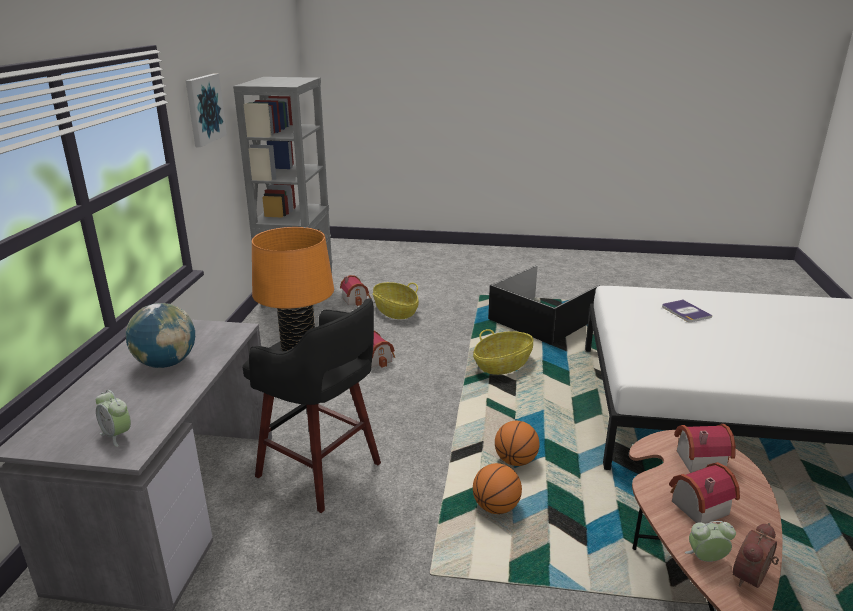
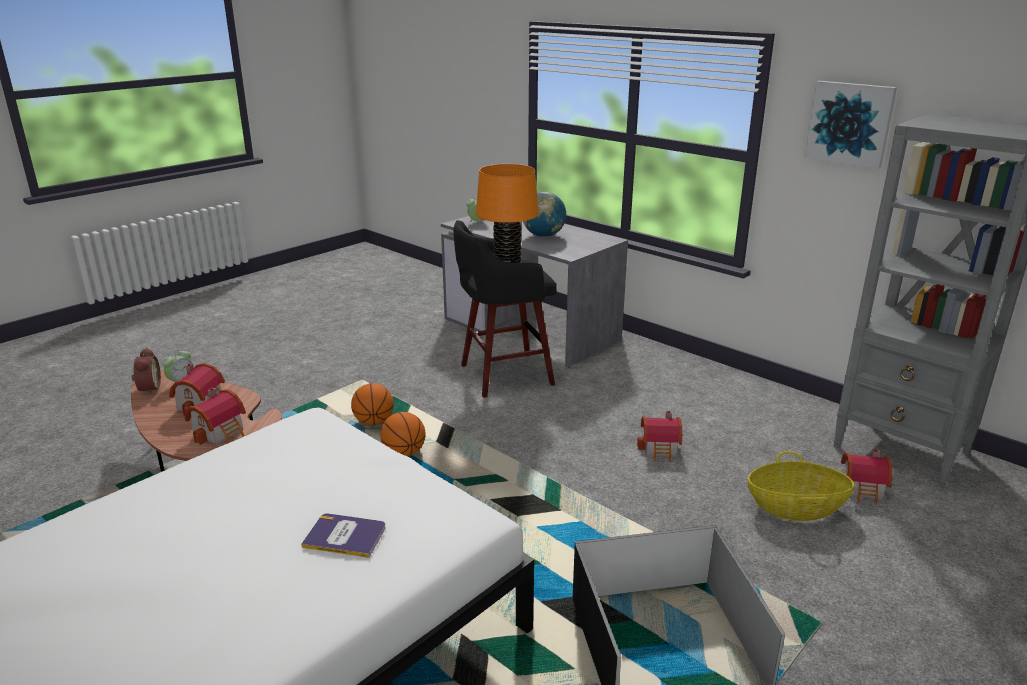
camera: 125 degrees right, 0 degrees up
basket [473,329,533,375] -> none

